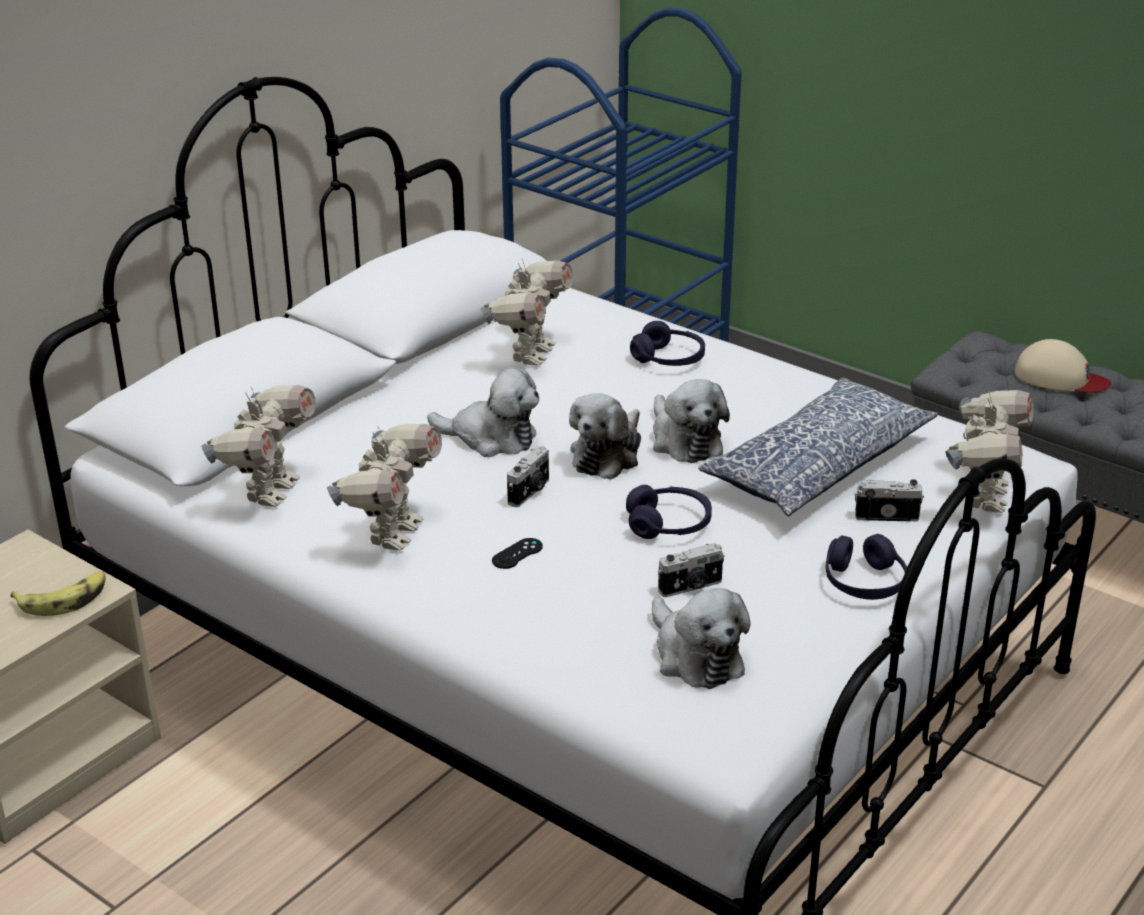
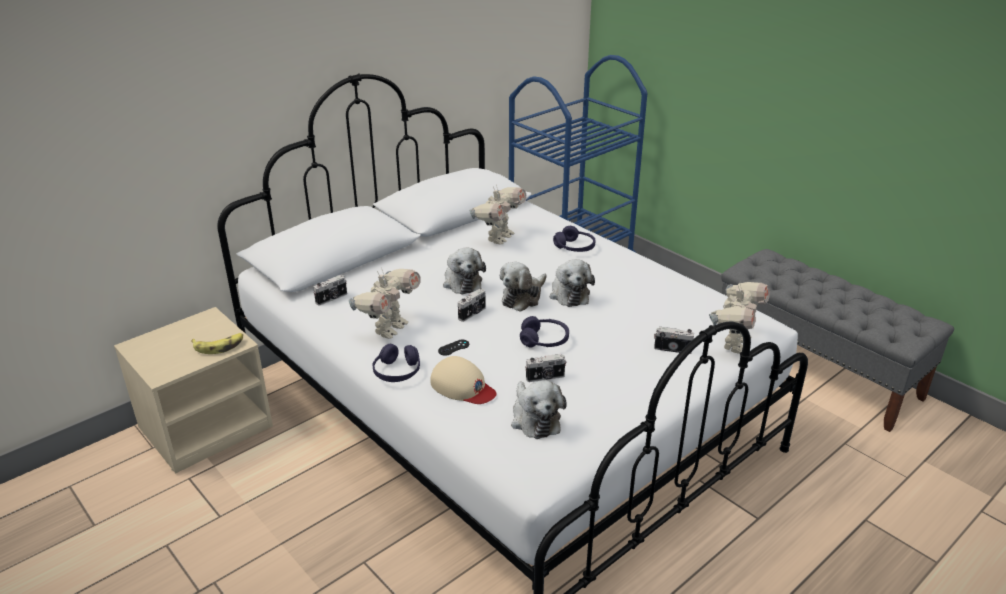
camera: 10 degrees right, 0 degrees up
toy robot [201,385,316,507] -> camera [313,275,347,306]
plush toy [427,368,539,457] -> plush toy turned 45 degrees clockwise [443,248,486,295]
pillow [698,377,938,516] -> none
purple headphones [826,534,907,600] -> purple headphones moved to [373,344,420,382]
beige cap [1015,339,1111,393] -> beige cap moved to [430,356,496,404]

